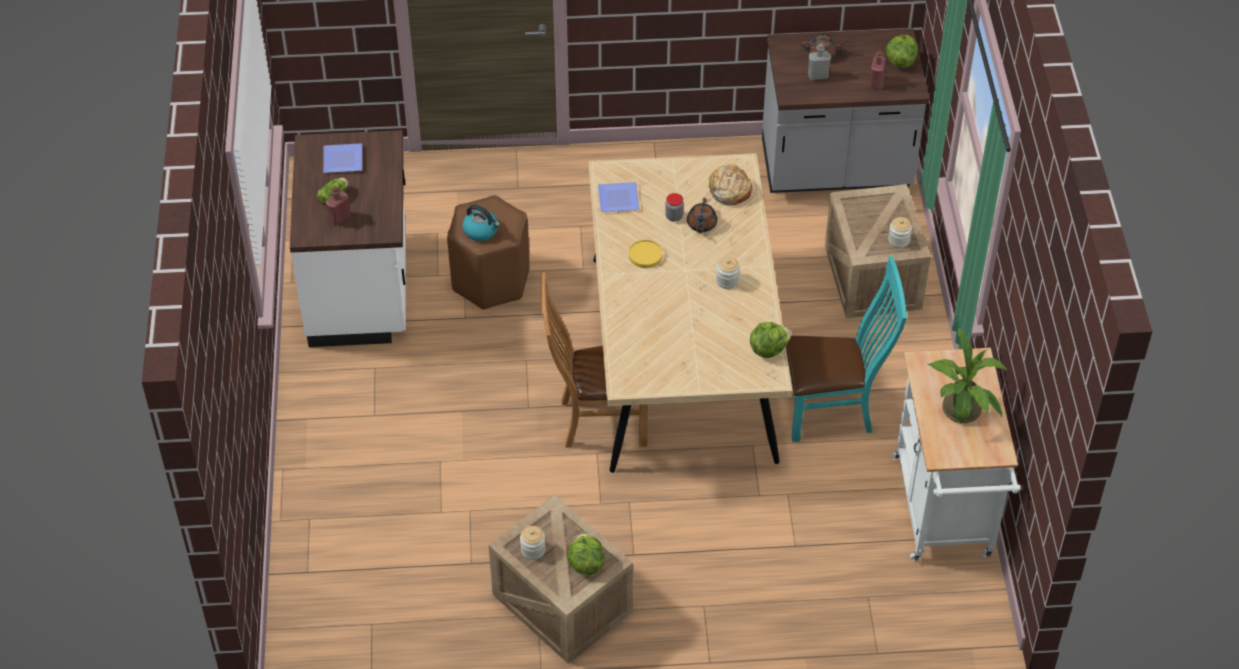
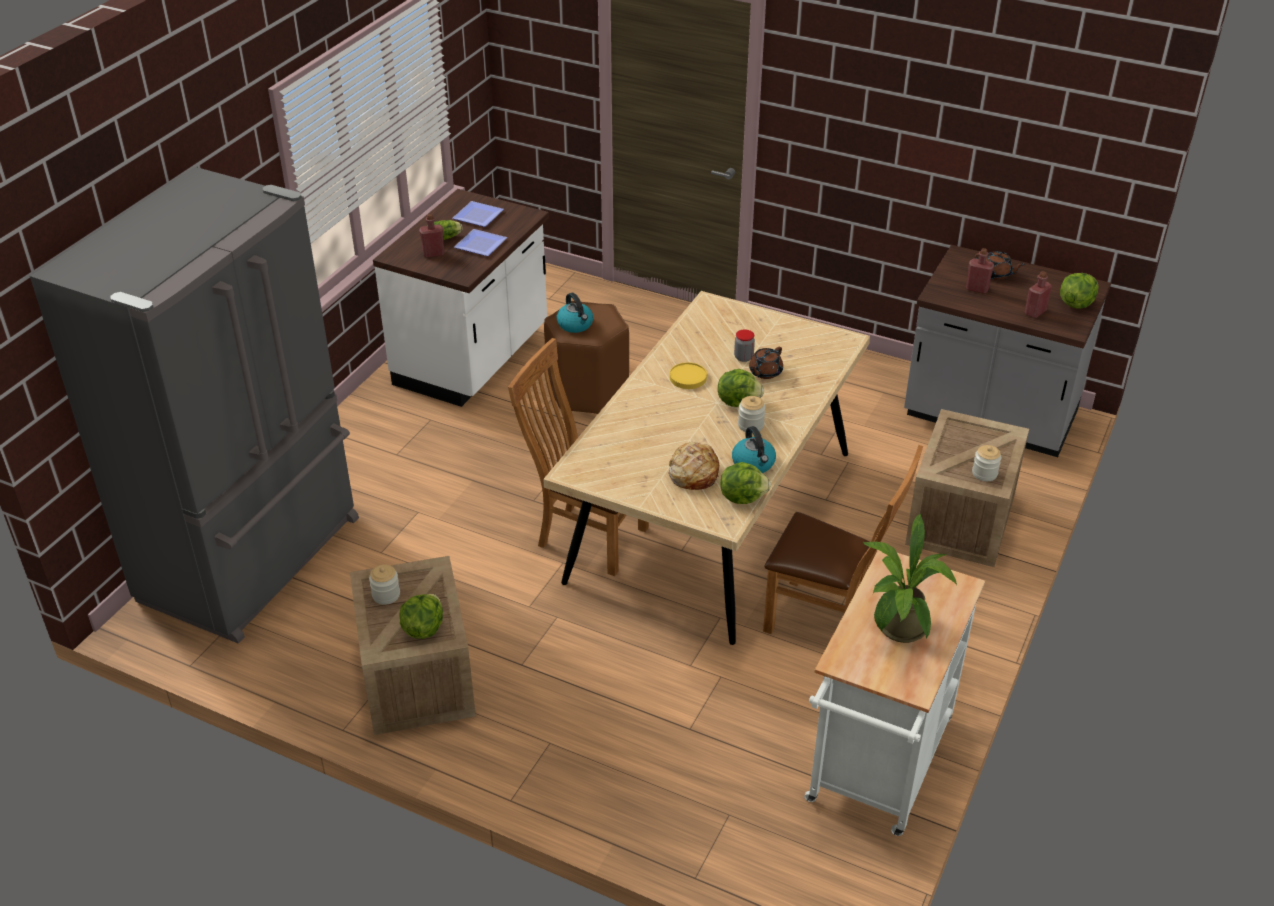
camera: 30 degrees right, 10 degrees down
plate [598,182,639,212] -> plate moved to [454,229,507,256]
bread [707,164,753,205] -> bread moved to [668,442,719,490]
turquoise chair [786,256,907,442] -> brown chair [763,445,923,634]
grey bottle [808,43,831,80] -> red bottle [966,248,994,294]
none -> grey fridge [30,167,359,644]
none -> lettuce [718,369,764,407]
none -> kettle [732,426,776,473]

